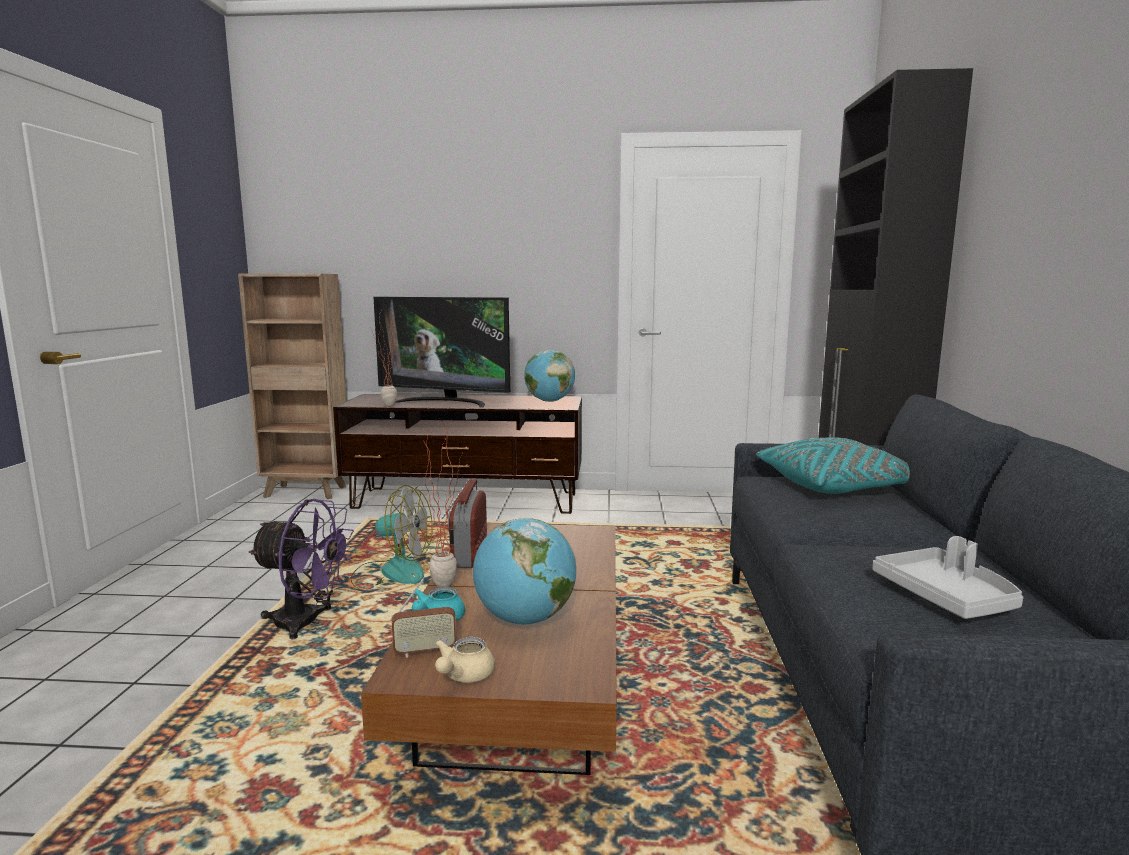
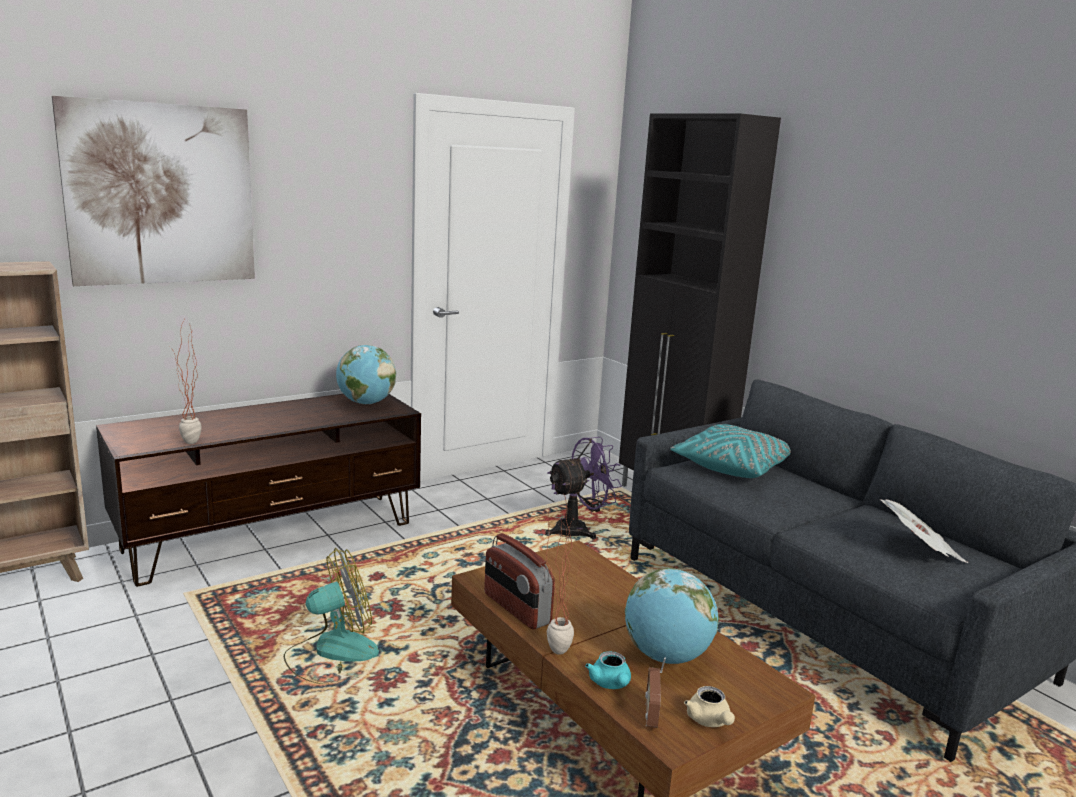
camera: 40 degrees left, 5 degrees up
purple fan [248,499,354,640] -> purple fan moved to [545,437,622,539]
television [373,297,510,407] -> none
radio [392,578,457,658] -> radio turned 150 degrees clockwise [645,657,666,728]
grey tray [872,536,1024,619] -> newspaper [880,499,968,563]
none -> picture [52,96,255,286]

